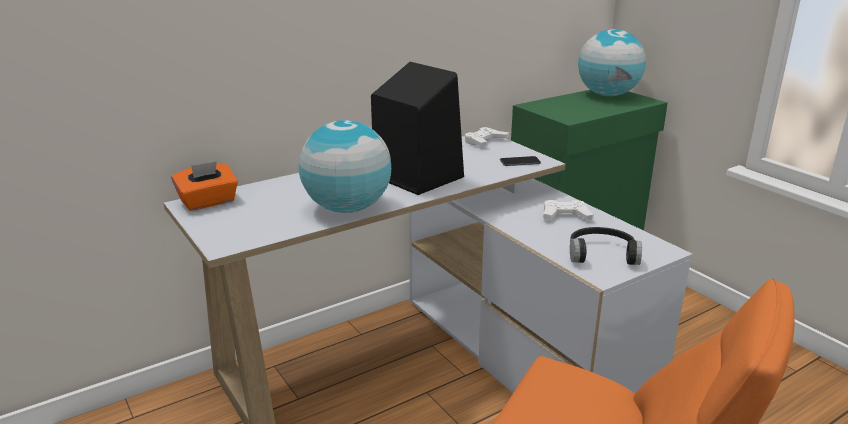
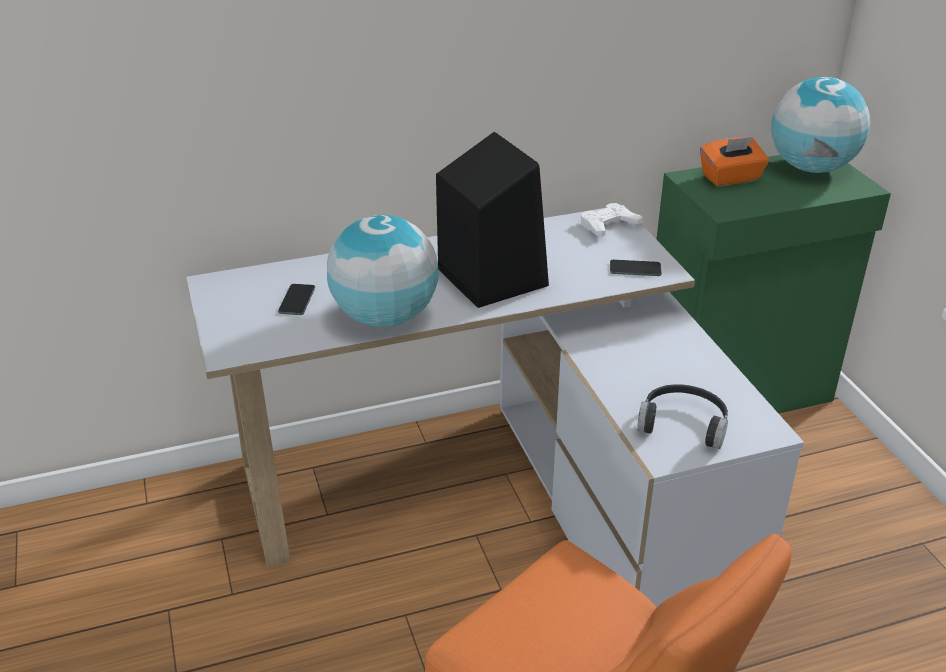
camera: 15 degrees right, 10 degrees up
orange tissue box [171,161,238,211] -> orange tissue box moved to [700,137,769,187]
white game controller [543,200,594,220] -> none
none -> phone [278,284,315,315]

